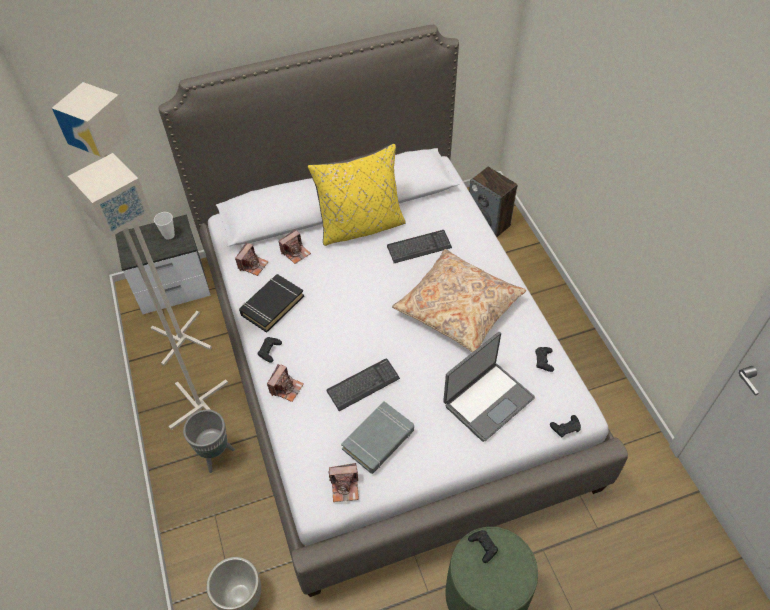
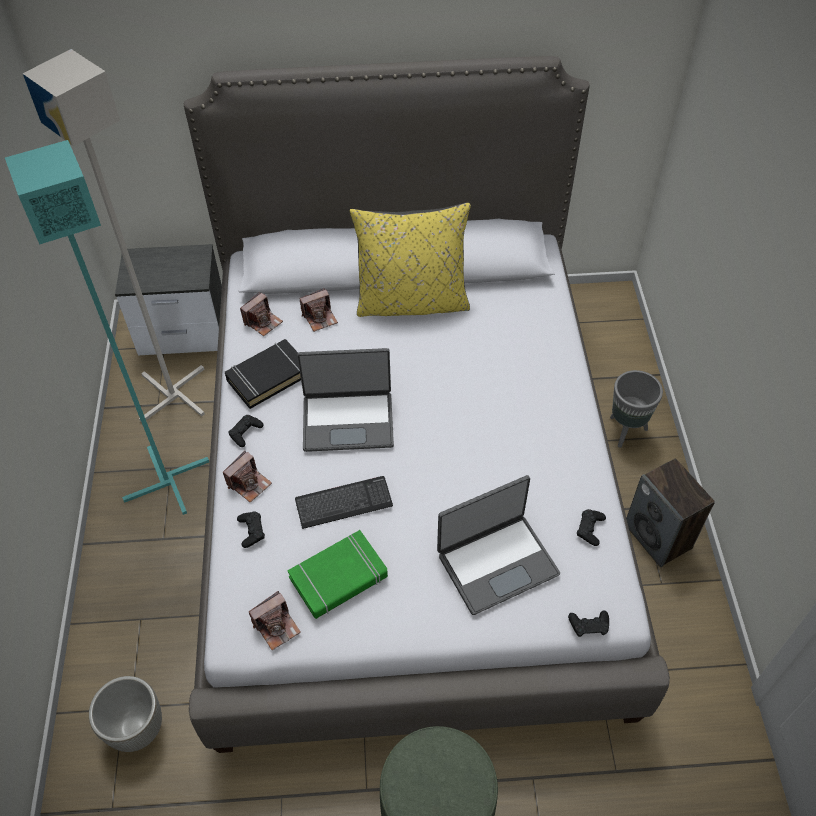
camera: 15 degrees right, 0 degrees up
grey floor lamp [68,153,228,430] -> turquoise floor lamp [5,140,209,515]
cup [154,212,175,240] -> none
grey planter [183,409,235,473] -> grey planter moved to [610,370,663,448]
camera [328,463,359,502] -> camera turned 45 degrees counterclockwise [249,591,301,650]
grey book [341,401,414,474] -> green book [287,530,388,619]
keyboard [387,230,452,263] -> none
beige pillow [392,249,526,352] -> none
black game controller [468,530,498,563] -> black game controller moved to [237,511,265,548]
speaker [469,167,518,237] -> speaker moved to [626,458,715,567]
none -> laptop [297,348,394,452]

